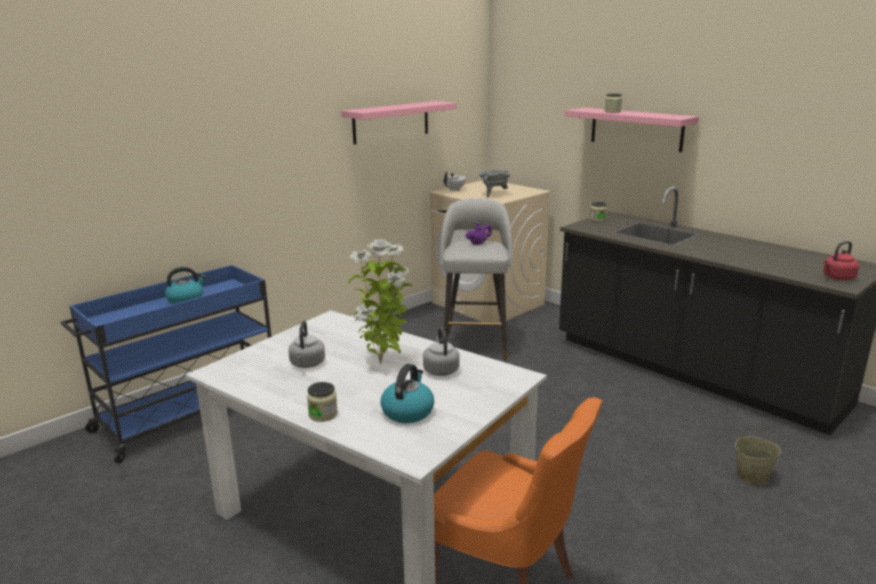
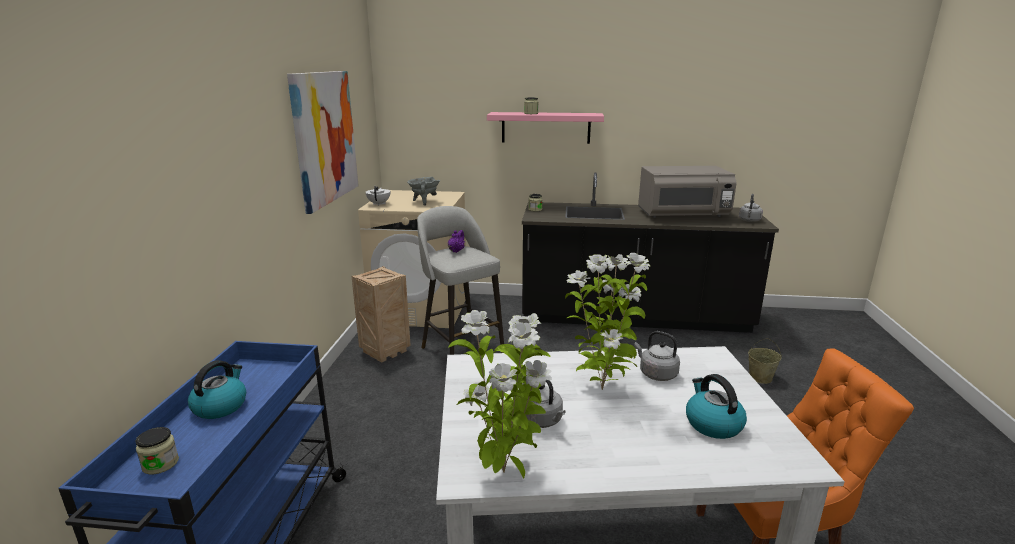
camera: 40 degrees left, 0 degrees up
jar [307,382,338,422] -> jar moved to [135,427,179,474]
pink shelf [341,101,457,144] -> picture [287,71,359,214]
red kettle [823,241,859,280] -> grey kettle [739,194,763,222]
none -> crate [351,266,411,363]
none -> potted plant [448,310,552,479]
none -> grey microwave [638,166,737,218]

